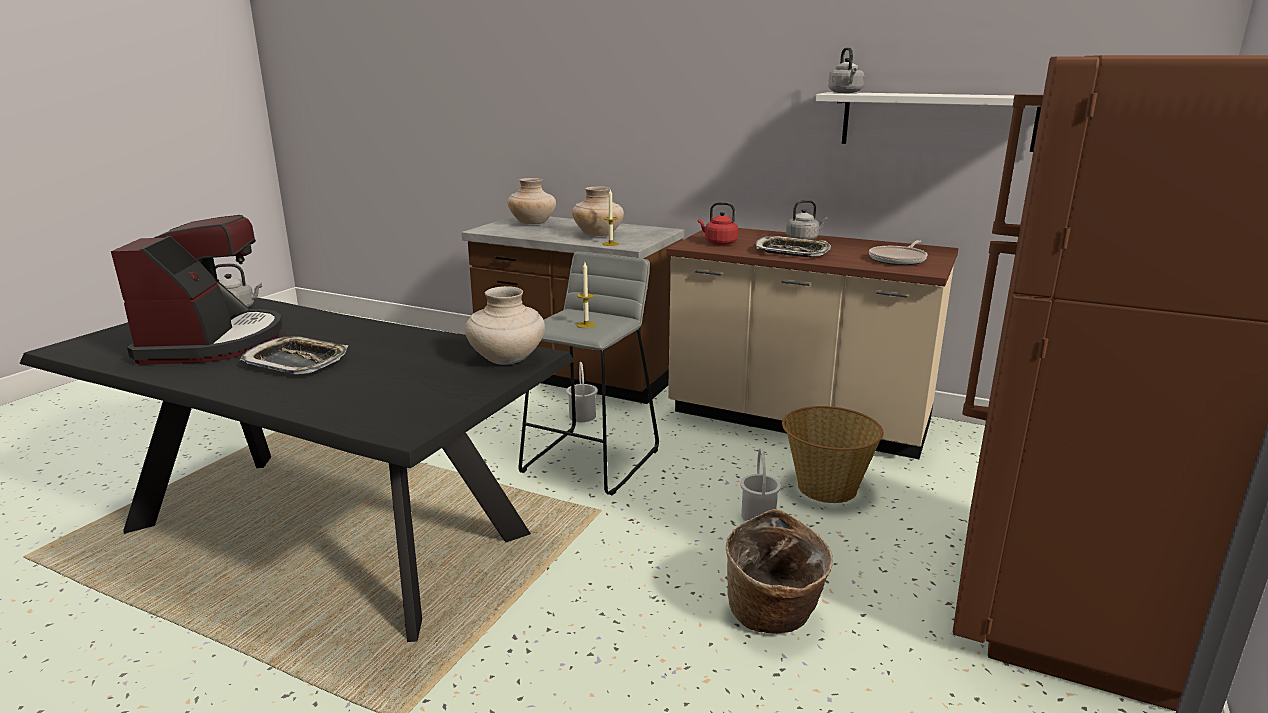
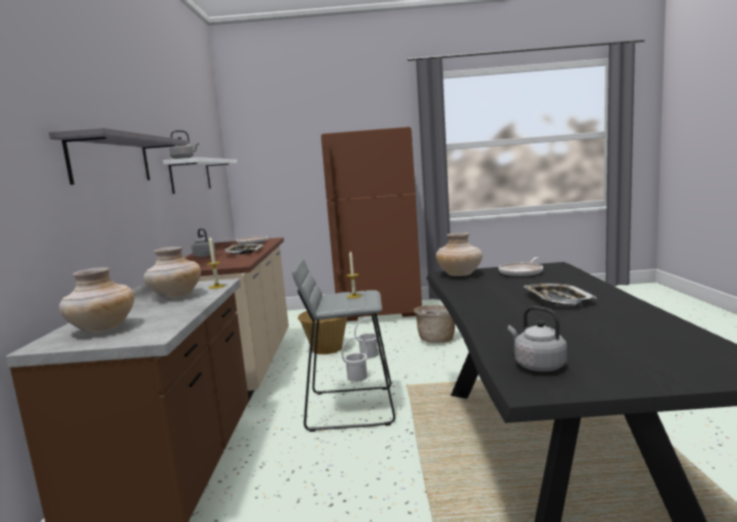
camera: 115 degrees left, 10 degrees down
coffee machine [111,215,283,365] -> none
white bucket [566,362,598,422] -> white bucket moved to [342,337,368,382]
red kettle [698,202,738,245] -> none
none -> grey shelf [49,128,187,185]
none -> frying pan [498,257,543,277]

